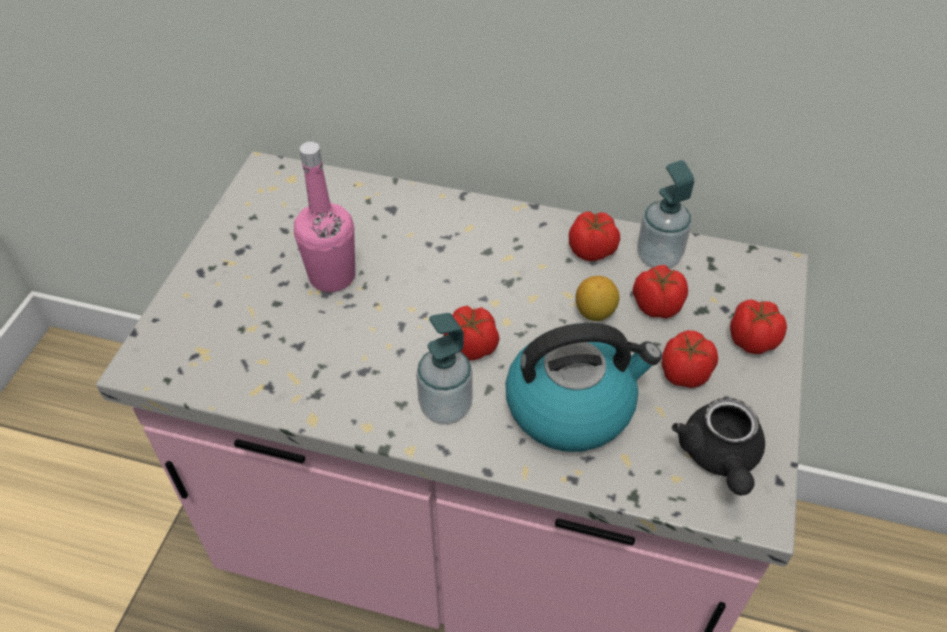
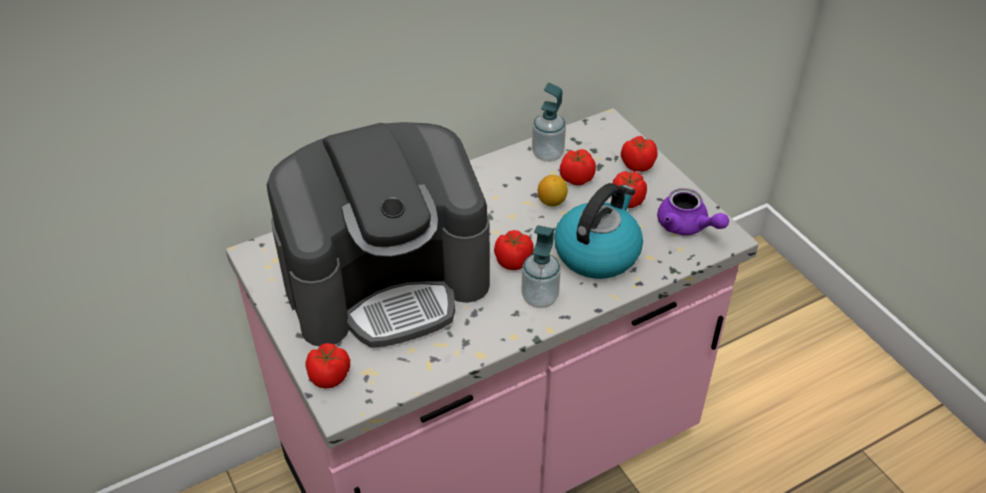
camera: 45 degrees left, 5 degrees down
pink bottle [294,142,355,292] -> coffee machine [267,122,490,348]
tomato [569,212,620,261] -> tomato moved to [306,343,350,388]
black teapot [672,398,765,496] -> purple teapot [657,188,729,235]

